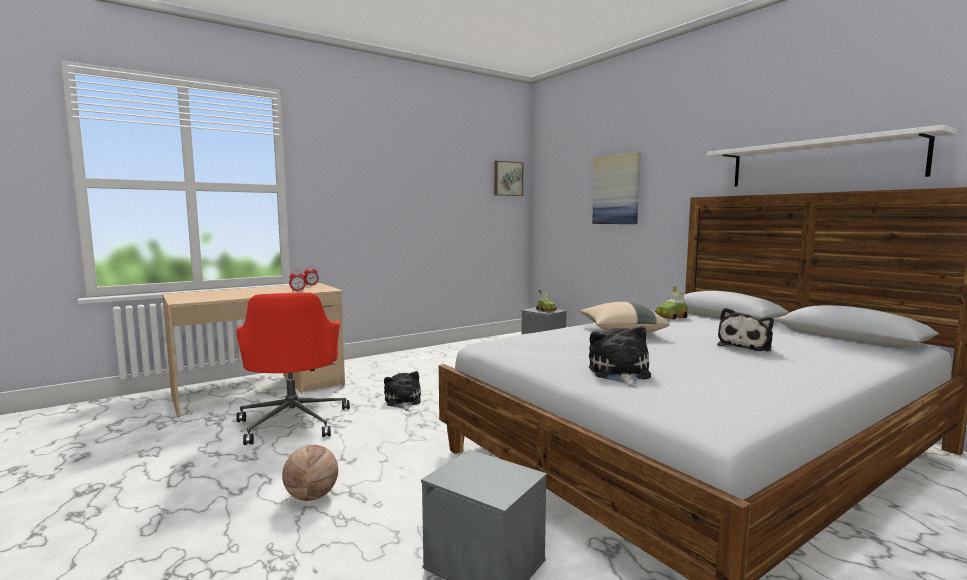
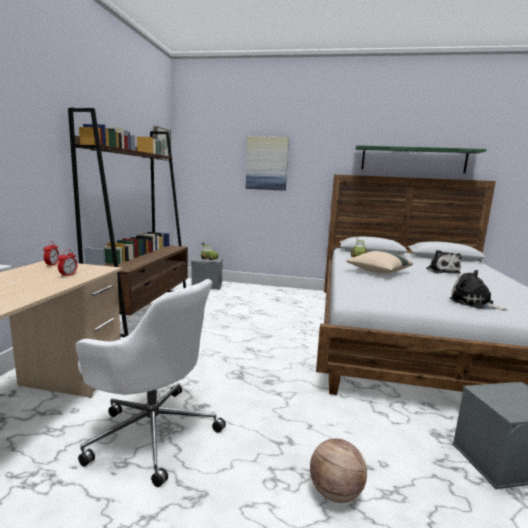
camera: 45 degrees left, 5 degrees up
red office chair [236,292,350,445] -> white office chair [75,279,226,487]
plush toy [384,371,421,411] -> none
white shelf [707,125,957,187] -> green shelf [355,145,486,173]
none -> brown bookcase [68,108,188,337]

